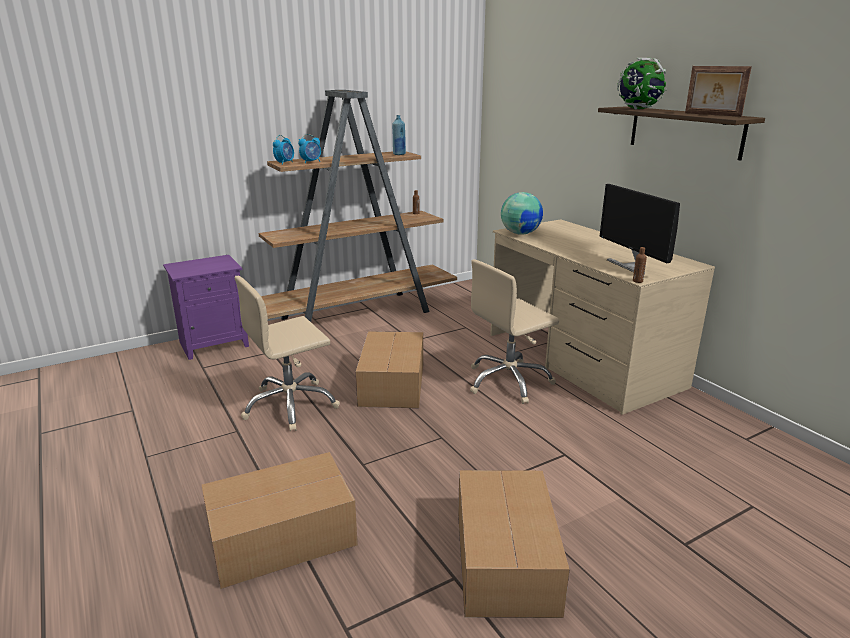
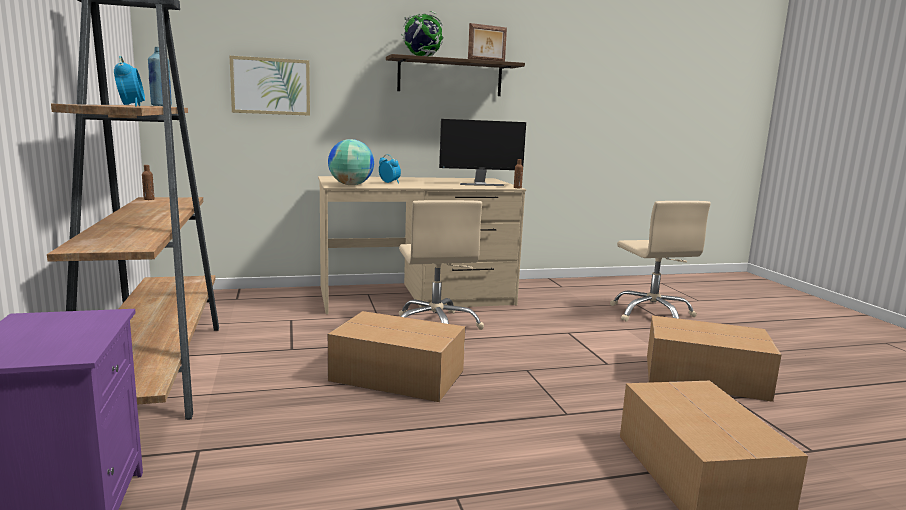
camera: 75 degrees left, 10 degrees down
beige office chair [234,276,340,431] -> beige office chair moved to [610,201,711,322]
alarm clock [273,135,294,165] -> alarm clock moved to [379,154,401,184]
none -> picture [230,56,310,116]

